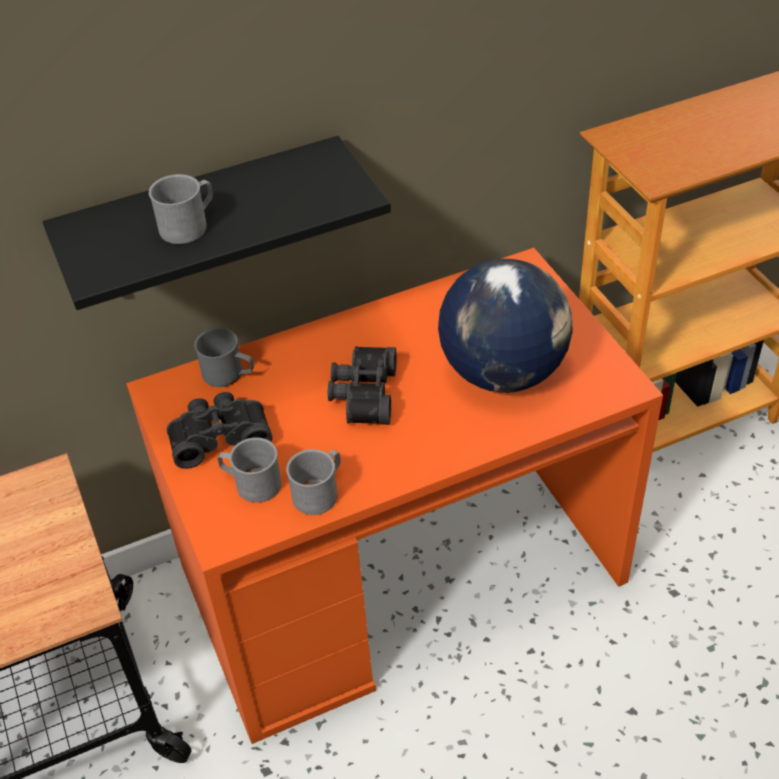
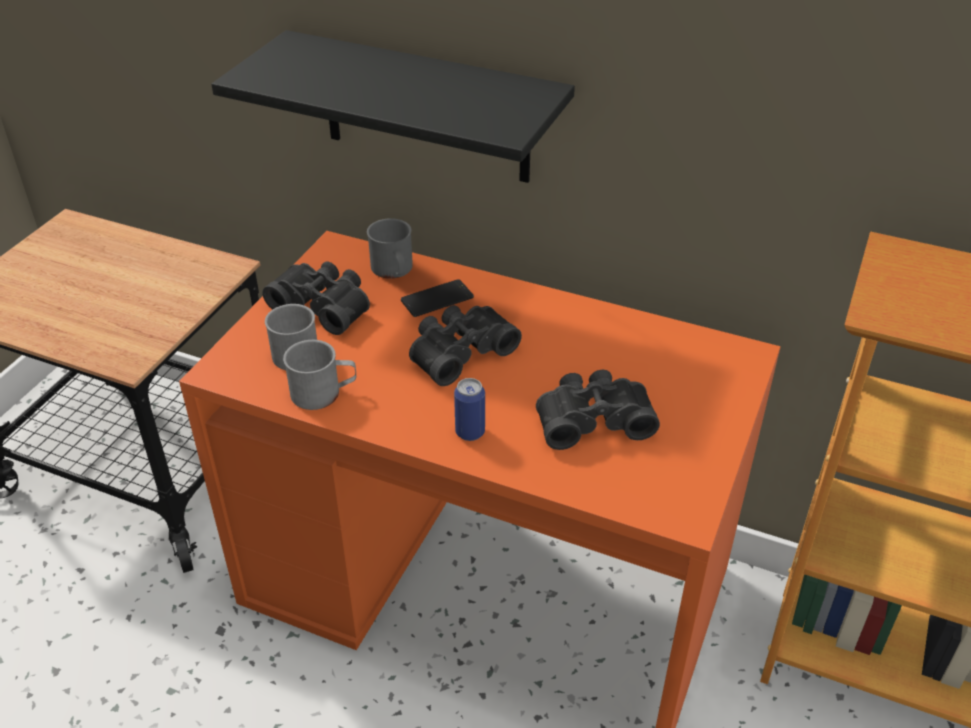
camera: 45 degrees right, 5 degrees down
grey mug [149,174,213,244] -> none
globe [438,259,573,393] -> black binoculars [536,369,660,450]
none -> phone [401,279,474,317]
none -> can [454,378,485,441]

